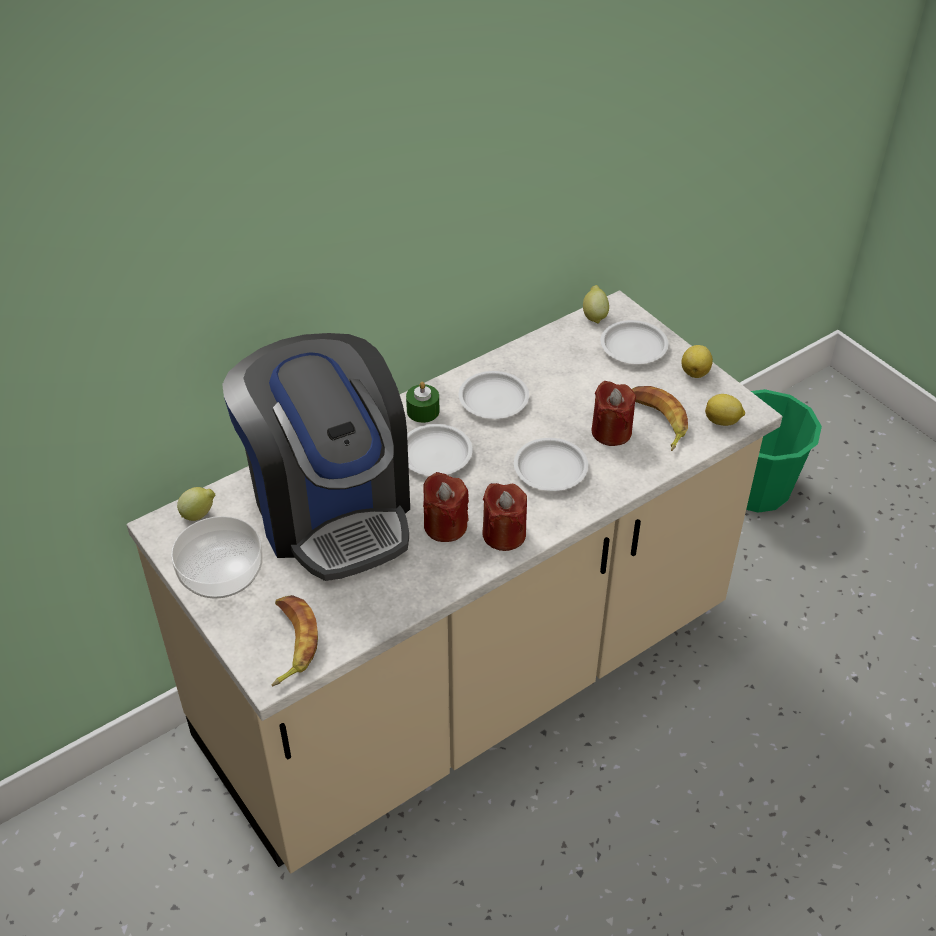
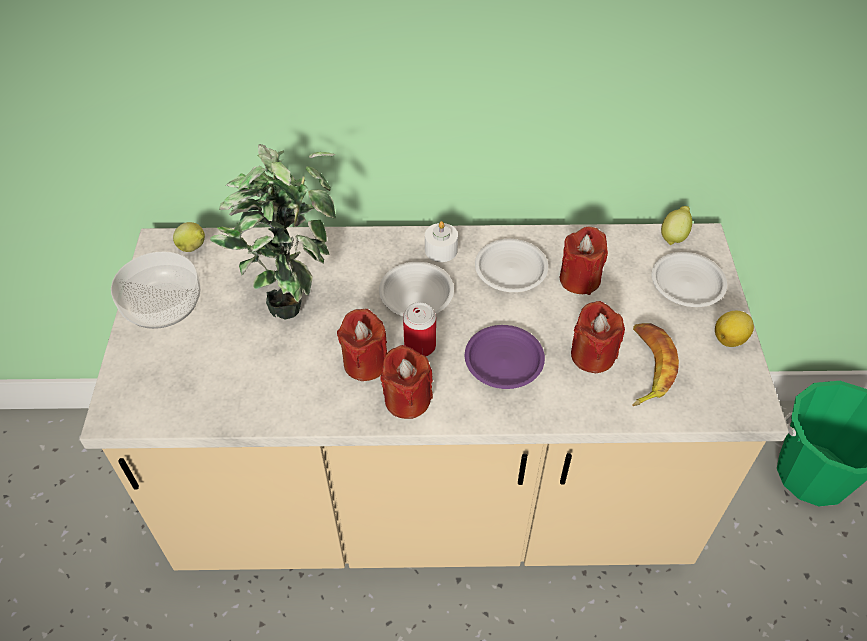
camera: 35 degrees right, 5 degrees up
coffee machine [222,333,410,581] -> potted plant [210,144,336,320]
banana [271,595,318,686] -> none
green candle [406,382,440,423] -> white candle [425,221,458,262]
white plate [514,438,588,491] -> purple plate [465,325,545,389]
lemon [705,394,745,426] -> none
none -> can [403,302,436,357]
none -> red candle [560,227,608,295]

